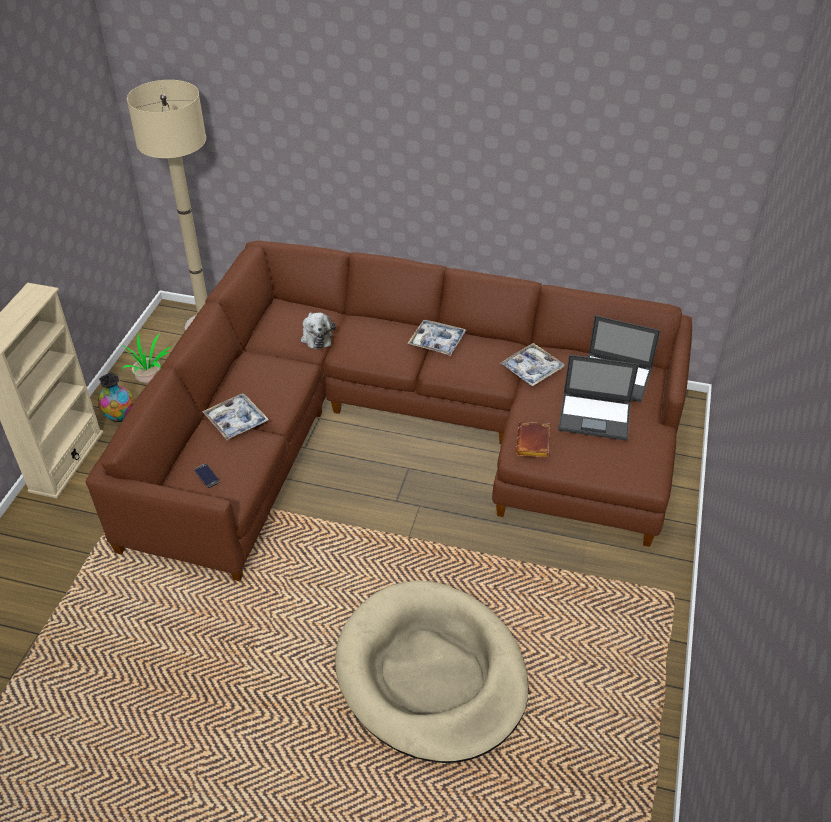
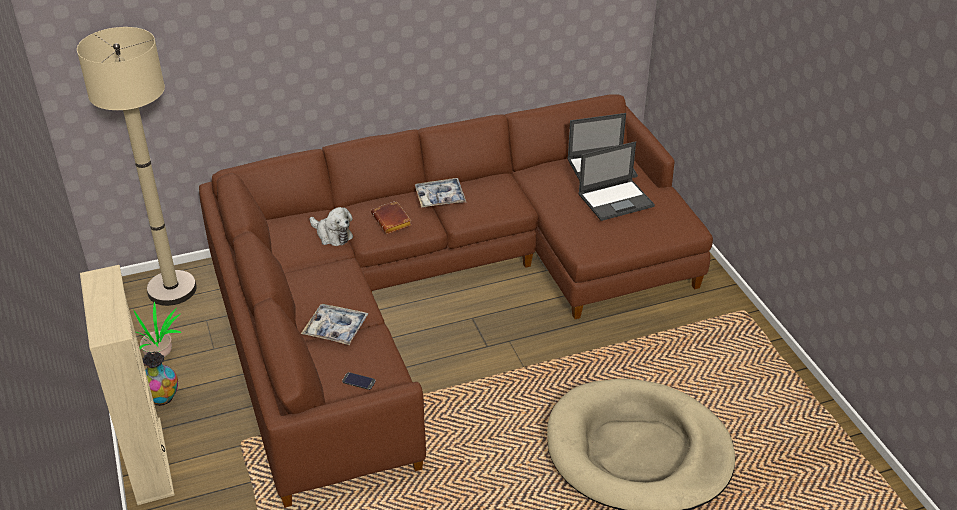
camera: 35 degrees left, 5 degrees down
tray [500,343,565,387] -> none
brown book [516,422,550,458] -> brown book moved to [371,201,412,234]

